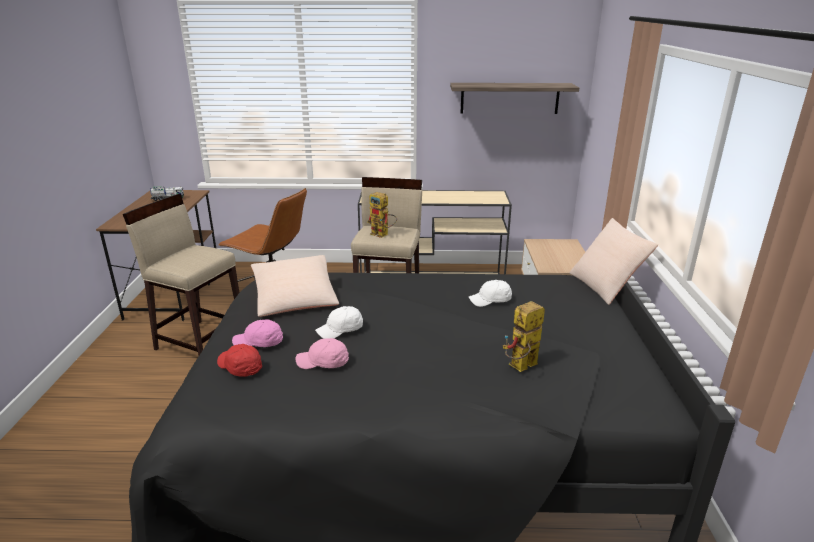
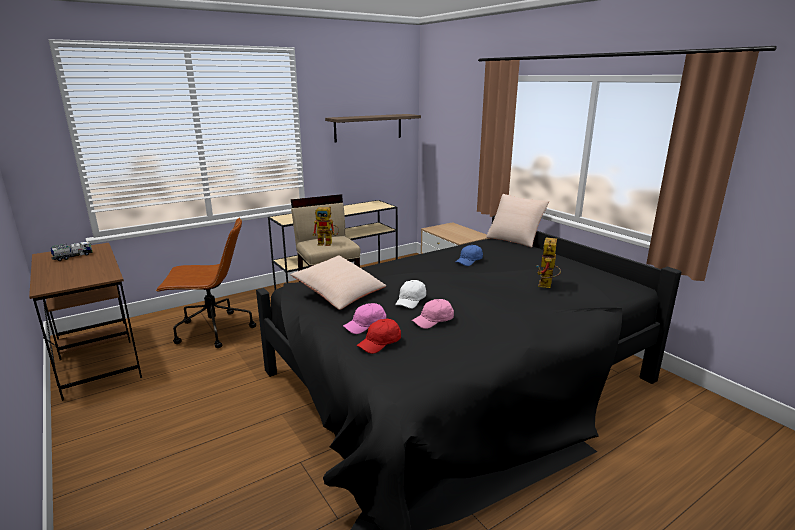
camera: 35 degrees left, 5 degrees down
beige stool [123,194,239,355] -> none
red cap [217,344,262,377] -> red cap turned 45 degrees counterclockwise [357,319,401,354]
white cap [469,280,512,307] -> blue cap [456,245,483,266]

